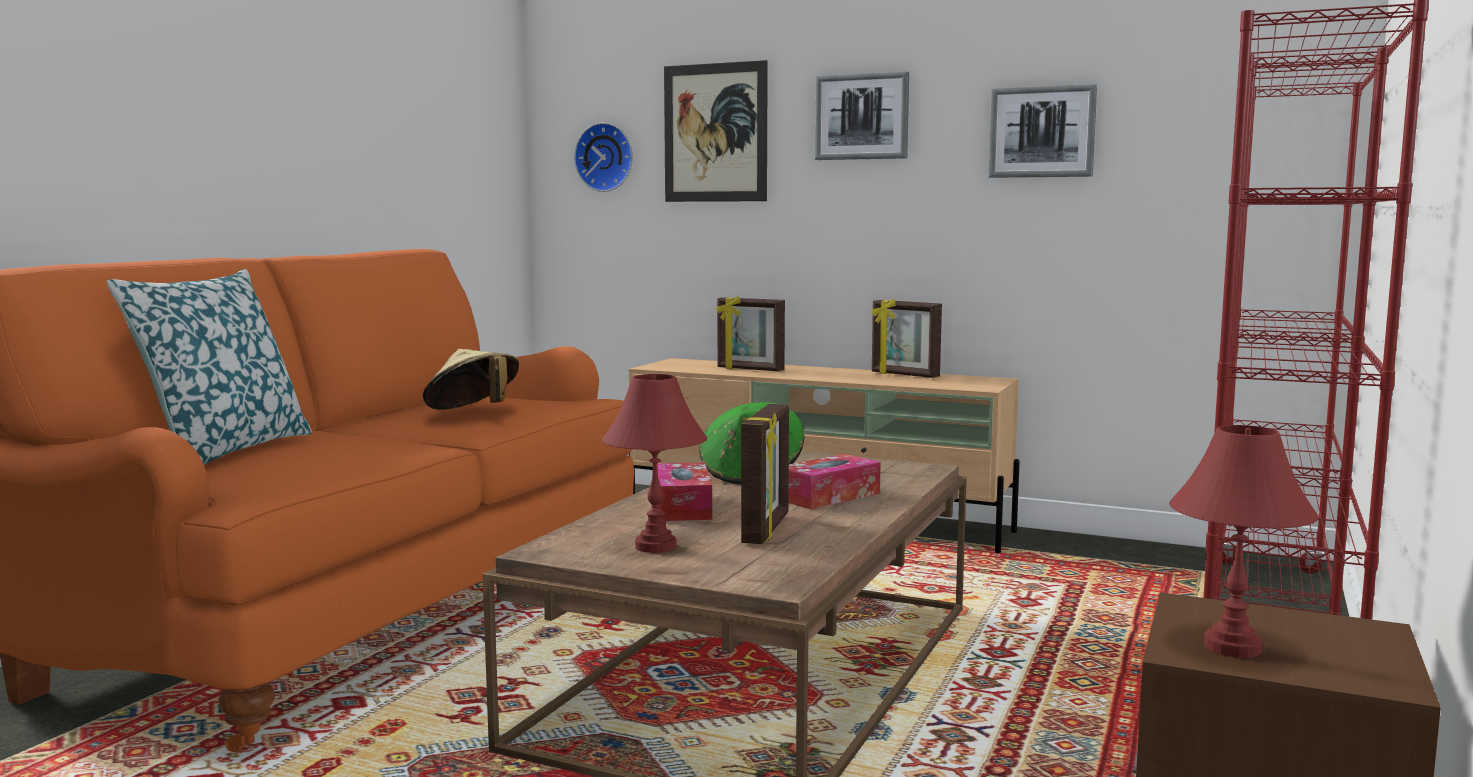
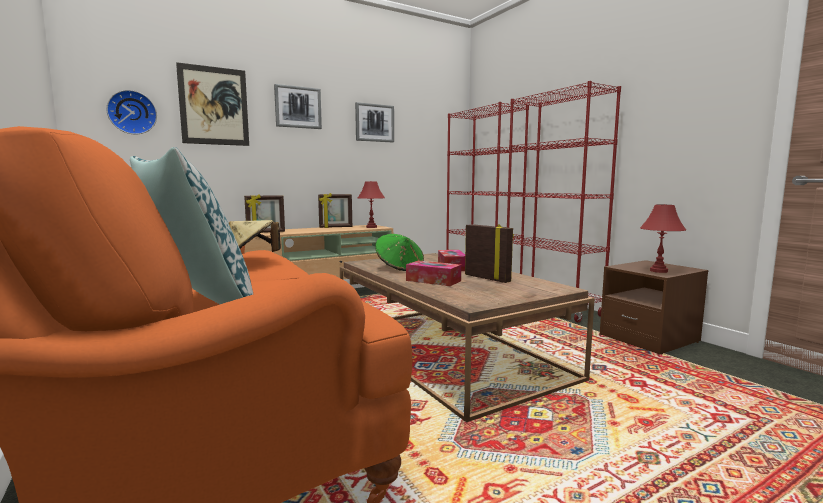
camera: 55 degrees left, 0 degrees up
red table lamp [602,374,707,553] -> red table lamp moved to [358,181,385,228]

